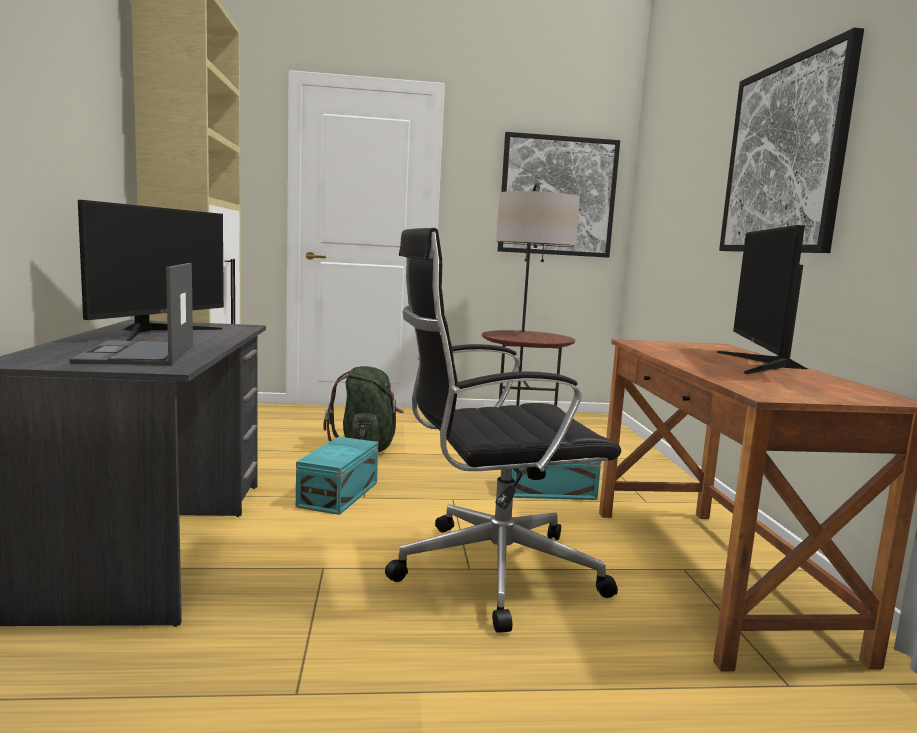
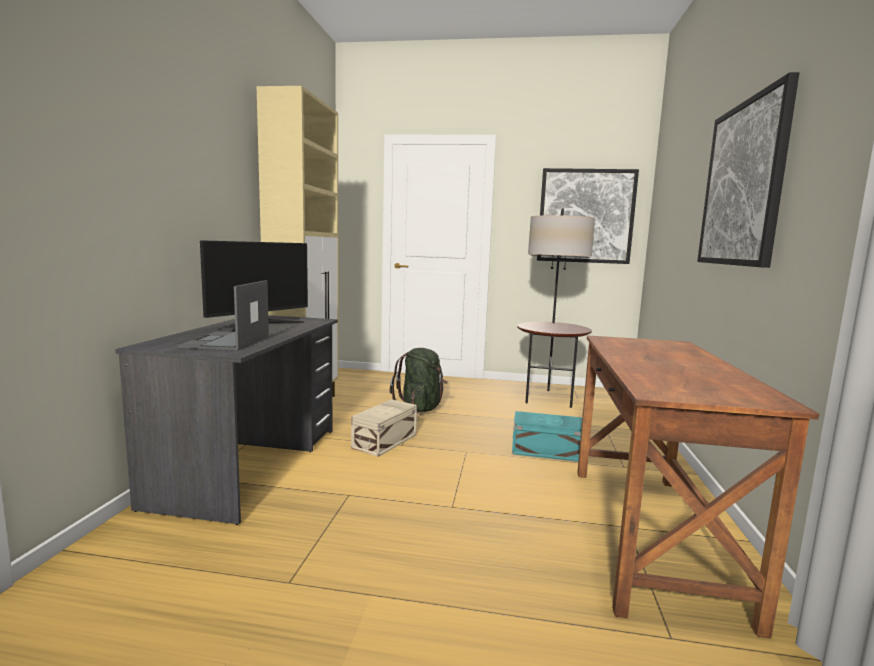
camera: 15 degrees right, 0 degrees up
turquoise storage box [296,437,378,515] -> beige storage box [351,399,417,457]
black office chair [385,228,621,633] -> none
monitor [717,225,807,374] -> none

